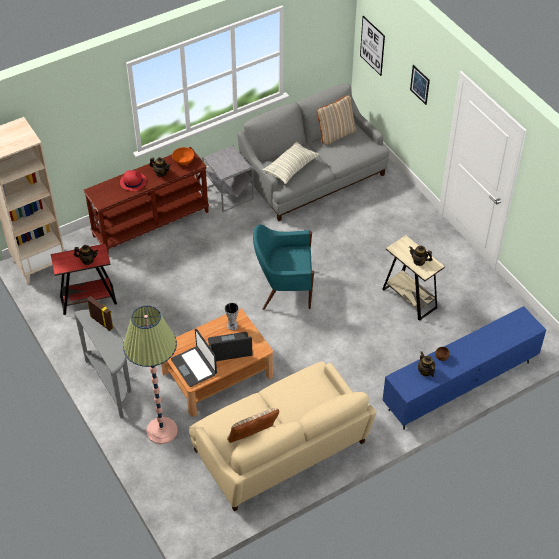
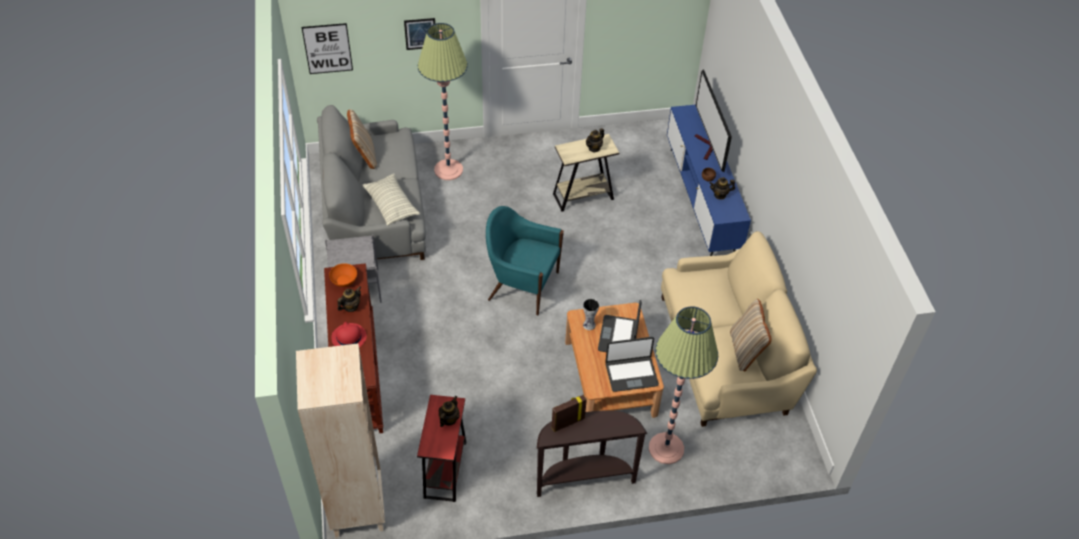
camera: 70 degrees left, 0 degrees up
grey console table [74,310,131,419] -> brown console table [537,410,647,497]
turquoise armchair [253,225,314,310] -> turquoise armchair turned 90 degrees clockwise [486,206,564,315]
none -> floor lamp [418,23,468,180]
none -> television [694,69,732,172]

